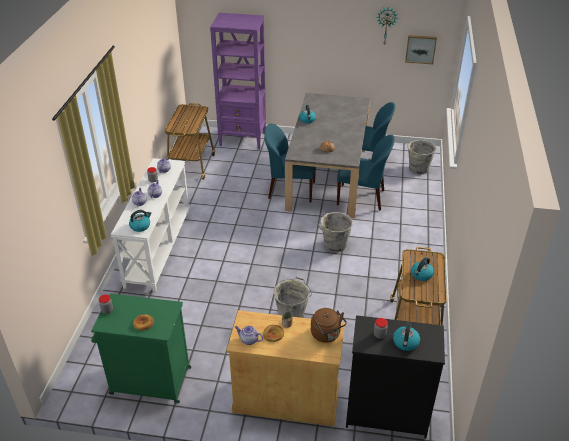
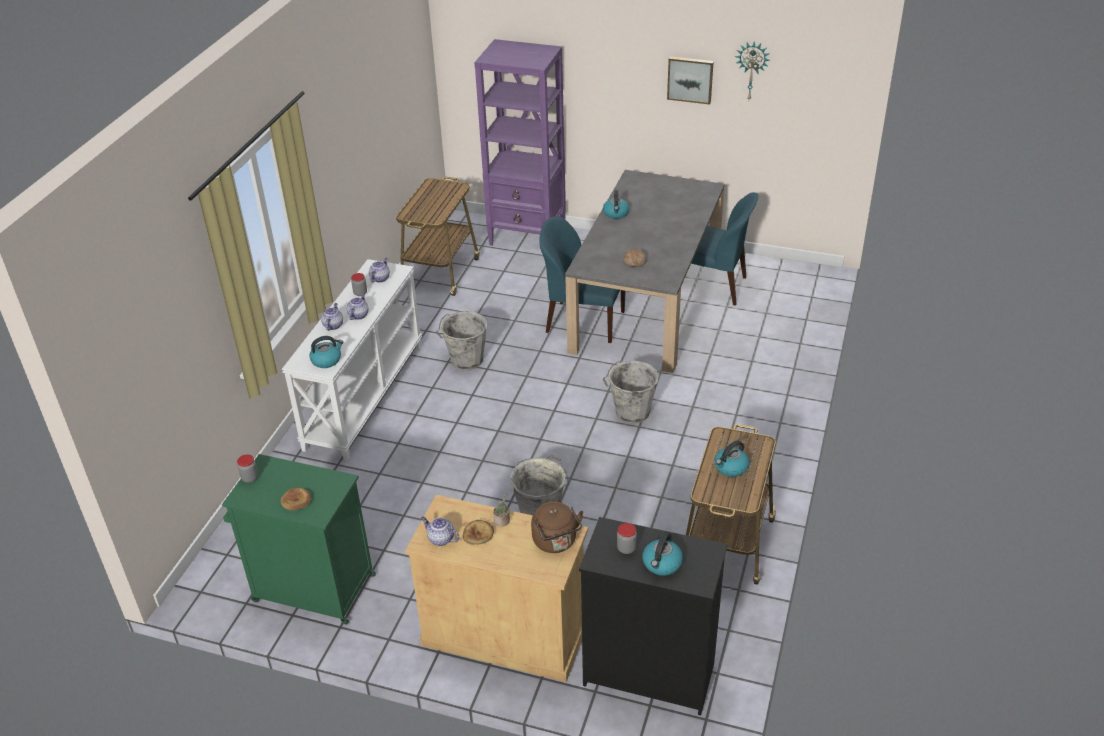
camera: 10 degrees right, 0 degrees up
blue chair [337,135,395,211] -> none
picture [405,35,437,64] -> picture moved to [667,56,714,105]
grey bucket [407,140,436,175] -> grey bucket moved to [436,311,487,370]

